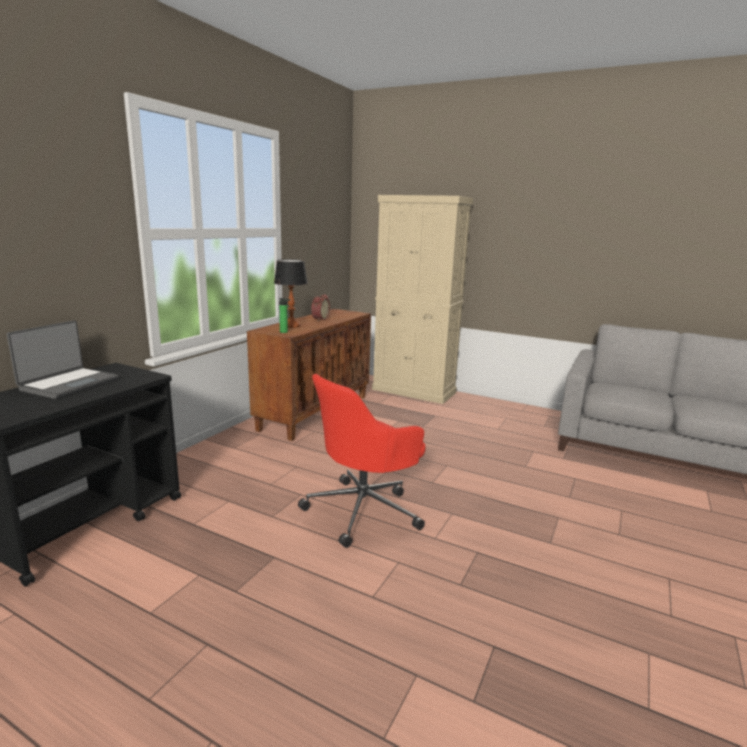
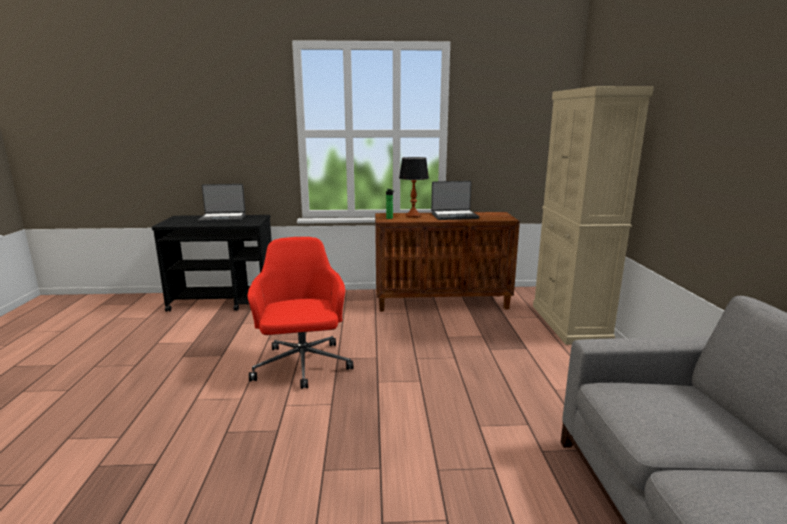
camera: 60 degrees right, 0 degrees up
red office chair [298,374,426,548] -> red office chair turned 60 degrees clockwise [247,237,354,389]
alarm clock [311,294,330,320] -> laptop [431,181,479,220]

